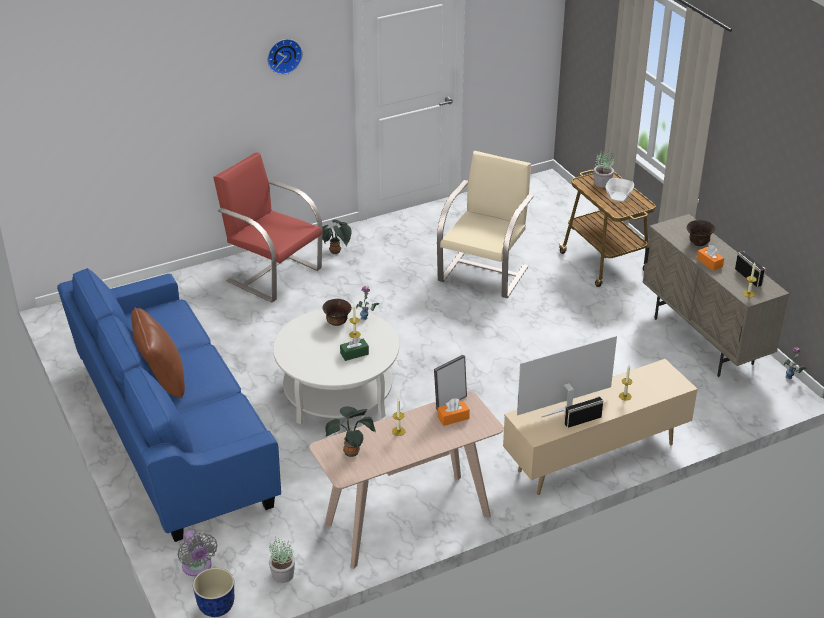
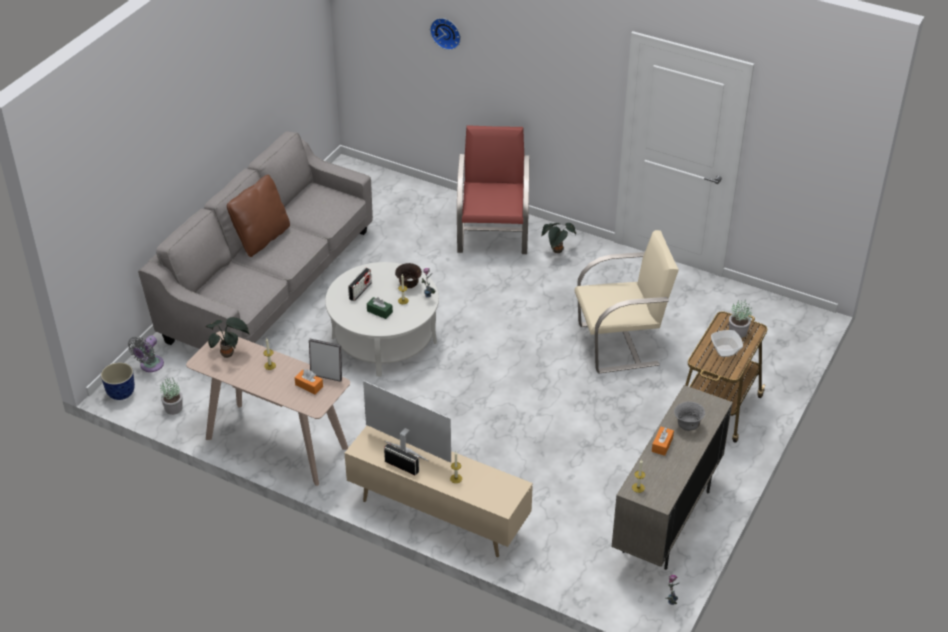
camera: 55 degrees right, 5 degrees up
blue sofa [57,268,281,542] -> grey sofa [138,131,373,349]
wall clock [267,39,303,75] -> wall clock moved to [430,18,461,50]
brown bowl [687,220,715,246] -> grey bowl [674,402,705,431]
radio [735,251,766,287] -> radio moved to [348,268,372,301]

